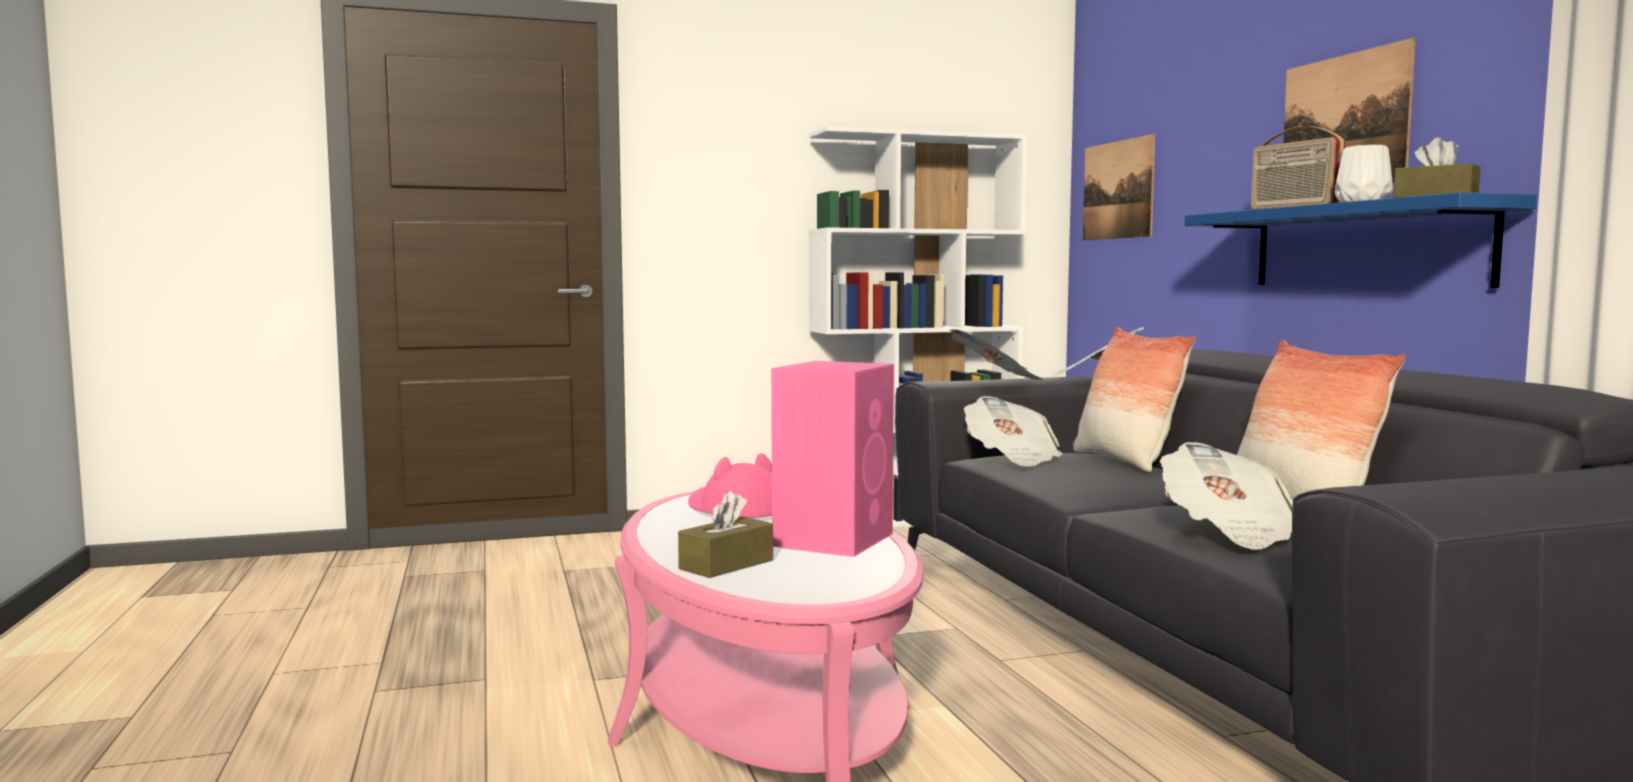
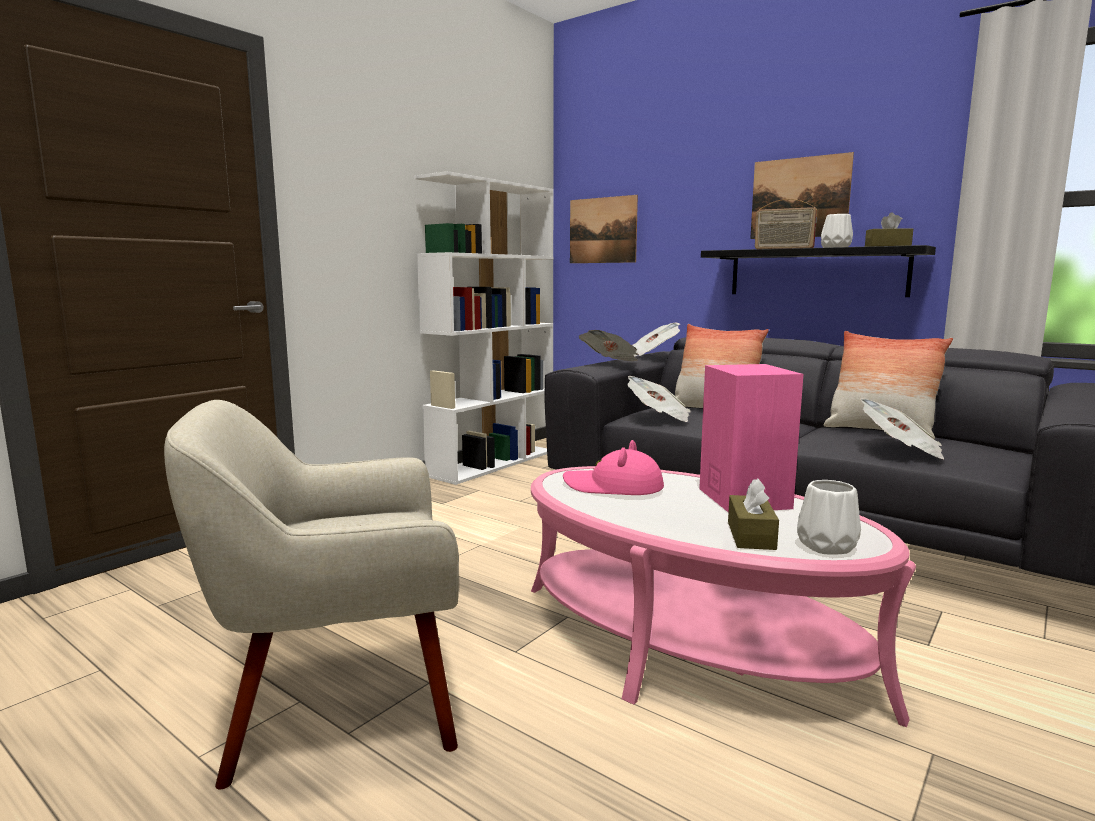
camera: 35 degrees left, 5 degrees up
blue shelf [1185,192,1537,288] -> black shelf [701,245,936,297]
none -> beige armchair [164,400,459,789]
none -> white vase [797,480,861,555]

